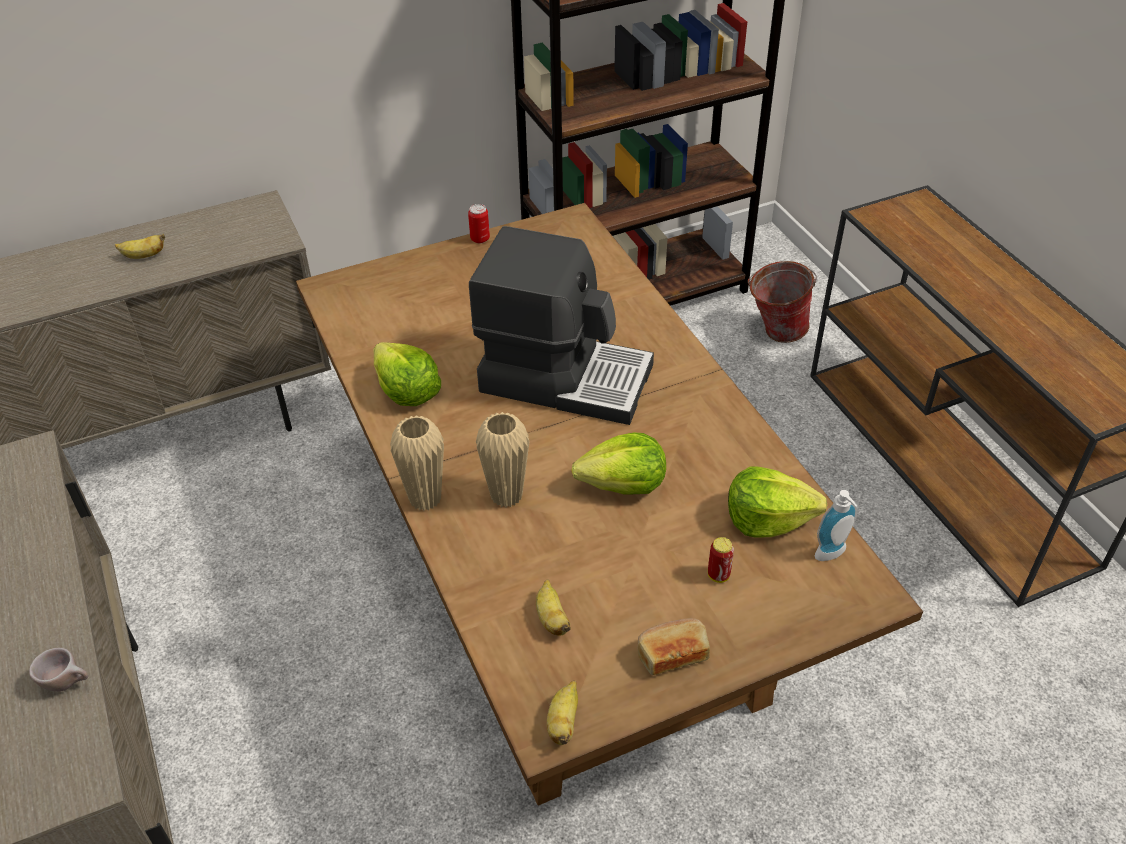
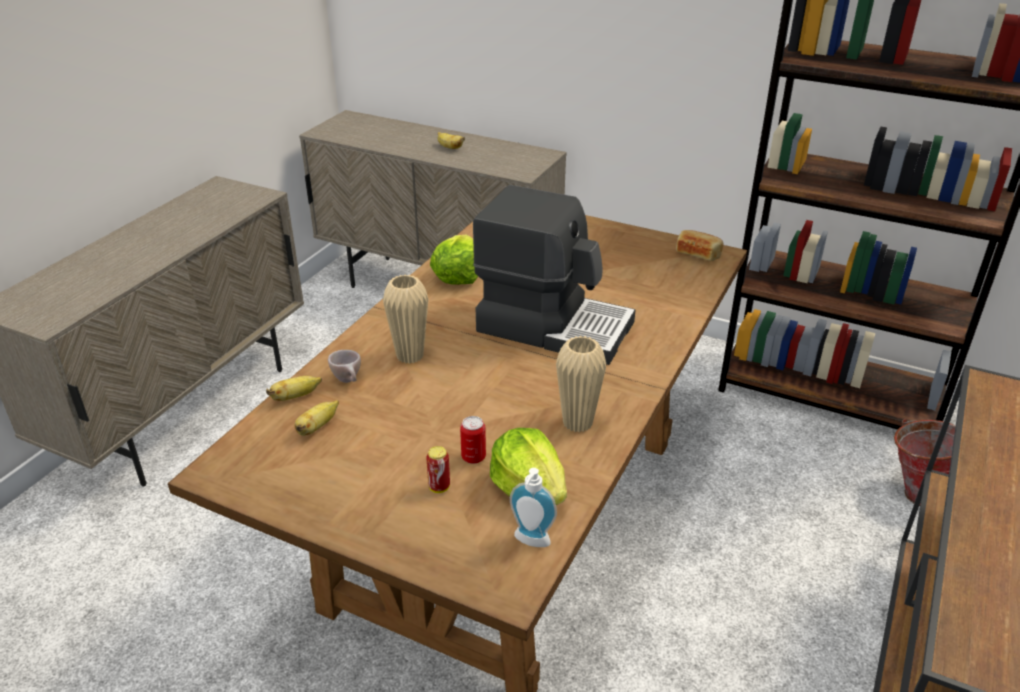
camera: 50 degrees right, 10 degrees down
beige cup [29,648,88,692] -> beige cup moved to [328,350,361,383]
beige vase [390,415,444,511] -> beige vase moved to [556,336,606,433]
can [468,204,490,243] -> can moved to [460,416,486,464]
coffee machine [469,226,654,425] -> coffee machine turned 45 degrees counterclockwise [473,185,636,365]
banana [547,680,578,745] -> banana moved to [266,376,322,401]
lettuce [571,432,666,495] -> none
bread [638,618,710,675] -> bread moved to [676,230,723,261]

